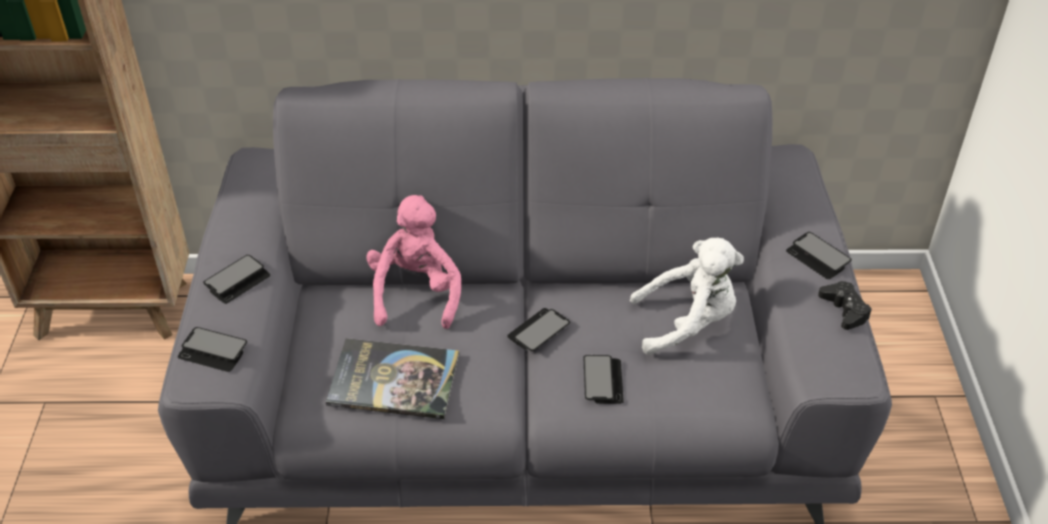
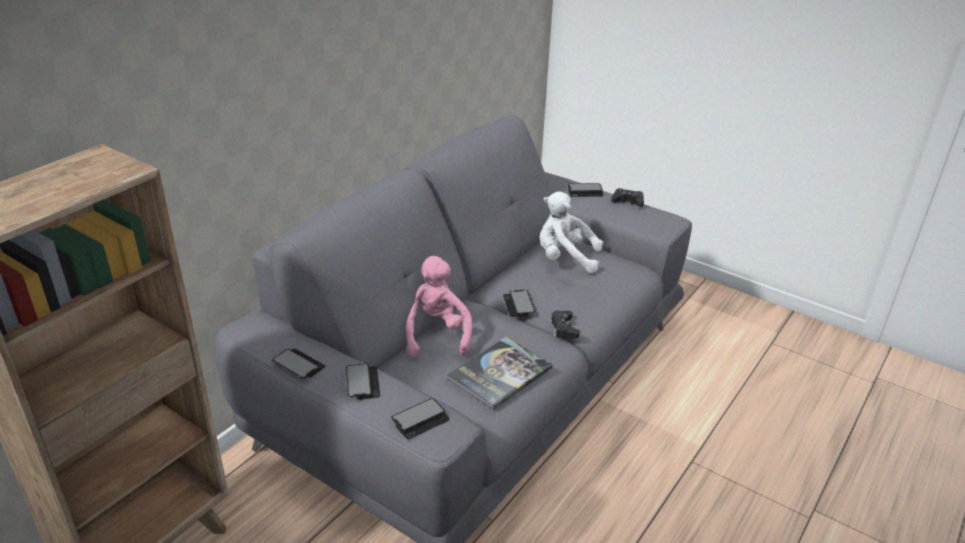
camera: 55 degrees left, 10 degrees down
pink plush toy [366,195,461,329] -> pink plush toy turned 45 degrees clockwise [406,256,472,357]
phone [583,355,624,404] -> phone moved to [272,349,325,378]
white plush toy [630,238,744,355] -> white plush toy turned 105 degrees counterclockwise [539,191,604,273]
none -> black game controller [550,310,580,339]

